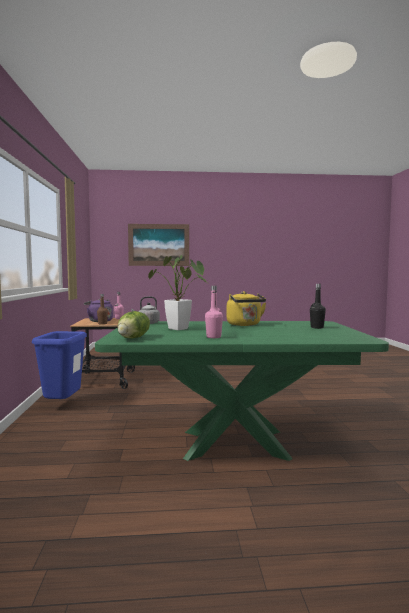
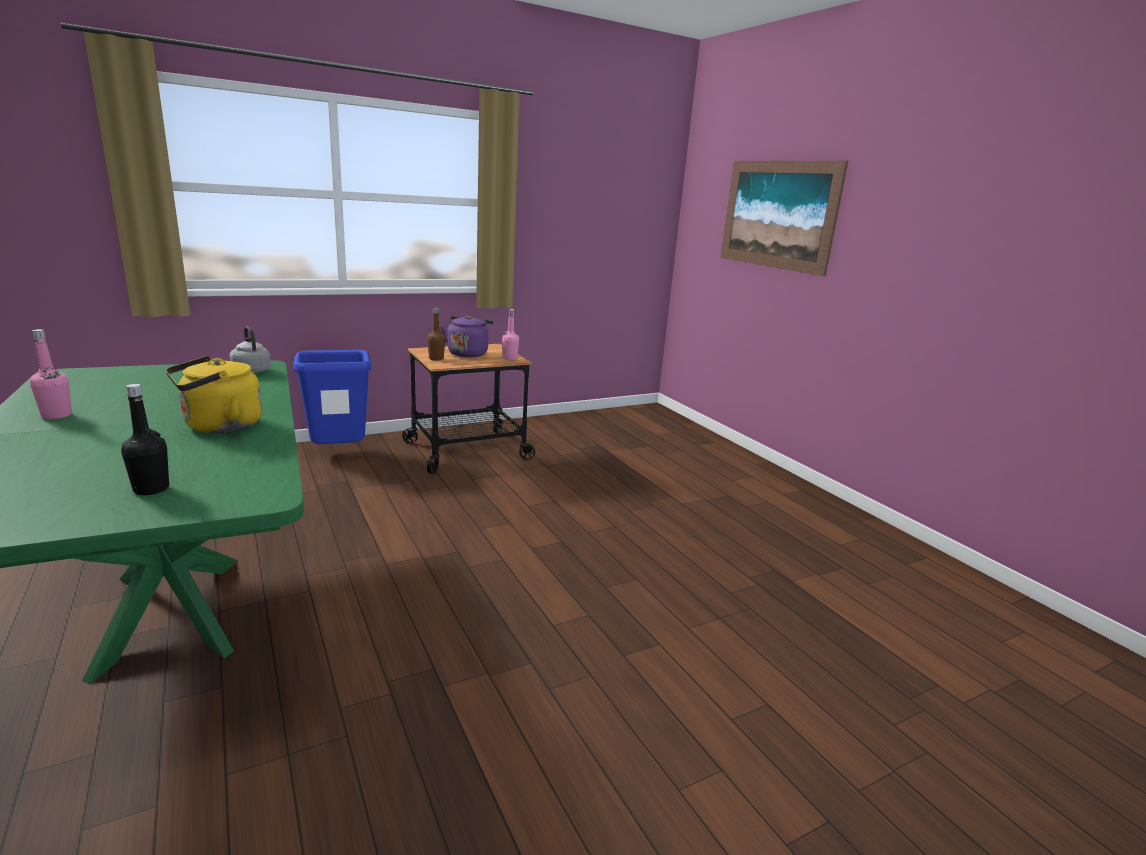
camera: 65 degrees right, 15 degrees up
lettuce [118,311,150,339] -> none
potted plant [148,255,207,330] -> none

